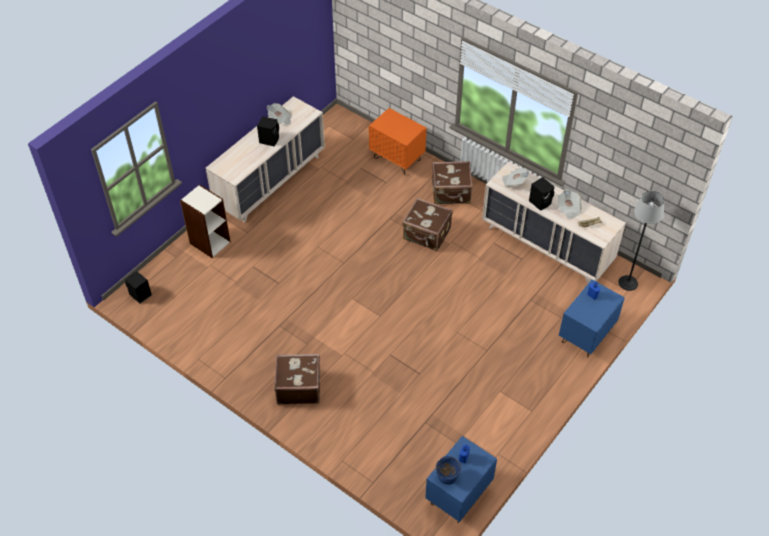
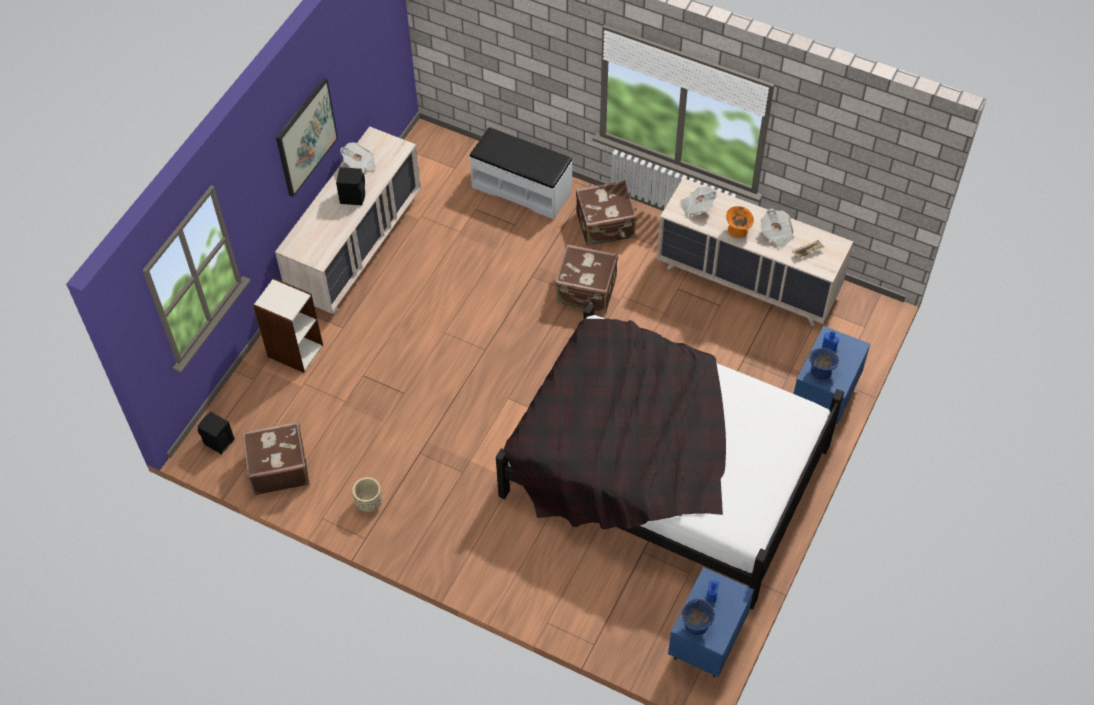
camera: 10 degrees left, 5 degrees up
brown suitcase [274,354,320,404] -> brown suitcase moved to [242,422,309,495]
orange nightstand [369,108,426,175] -> white bench [469,127,572,220]
black speaker [529,177,555,211] -> orange bowl [726,206,754,238]
floor lamp [618,191,665,291] -> none
none -> picture [276,78,338,197]
none -> beige planter [352,477,383,512]
none -> black bed [496,303,844,609]
none -> blue bowl [809,348,839,379]

